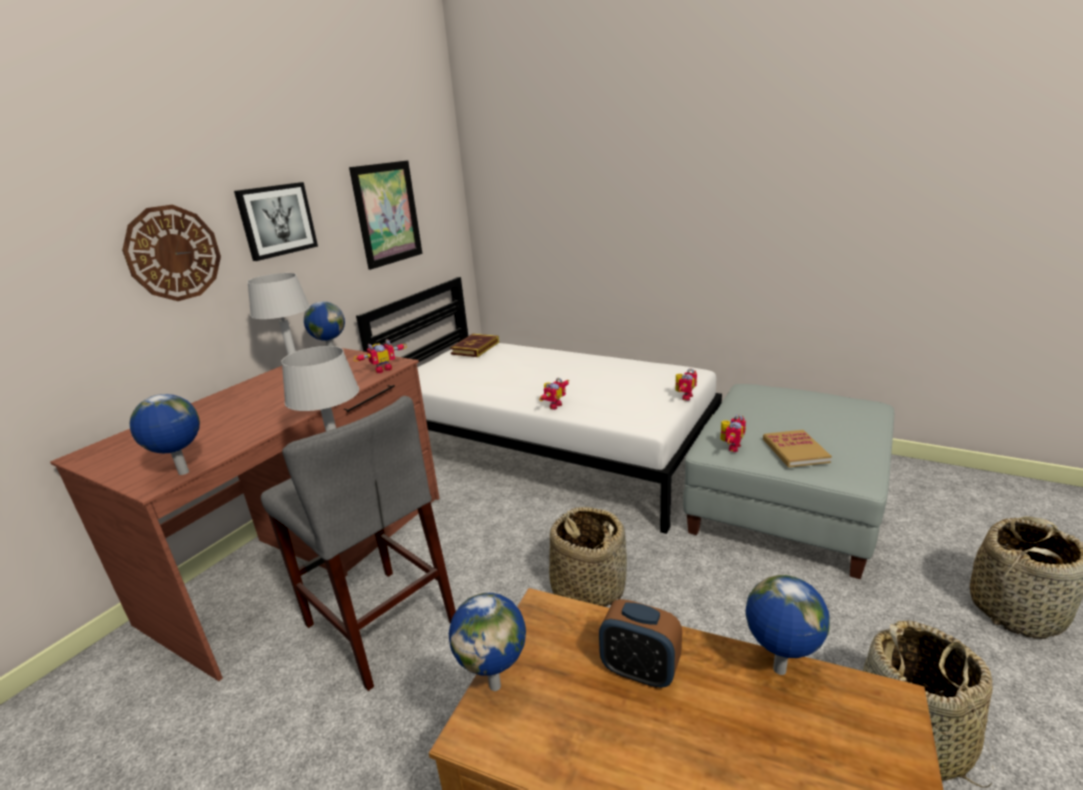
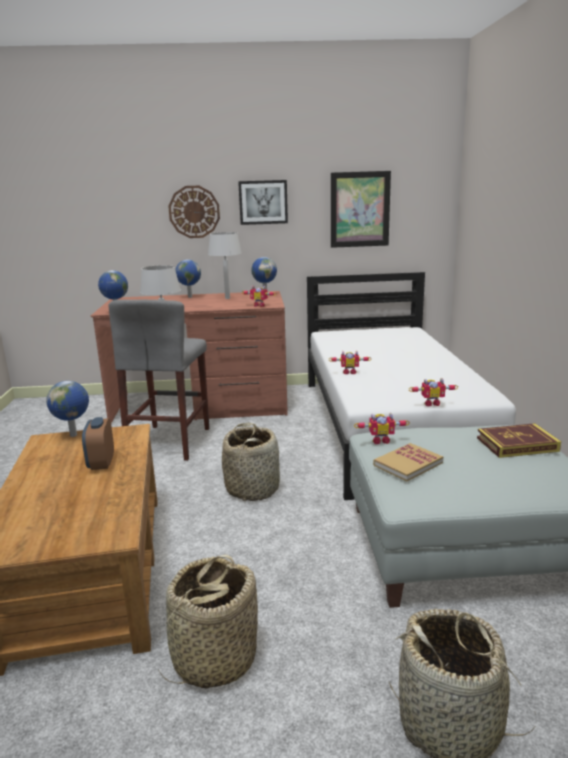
camera: 55 degrees right, 5 degrees down
book [450,334,499,357] -> book moved to [477,423,561,458]
globe [746,575,830,675] -> globe moved to [175,260,201,298]

